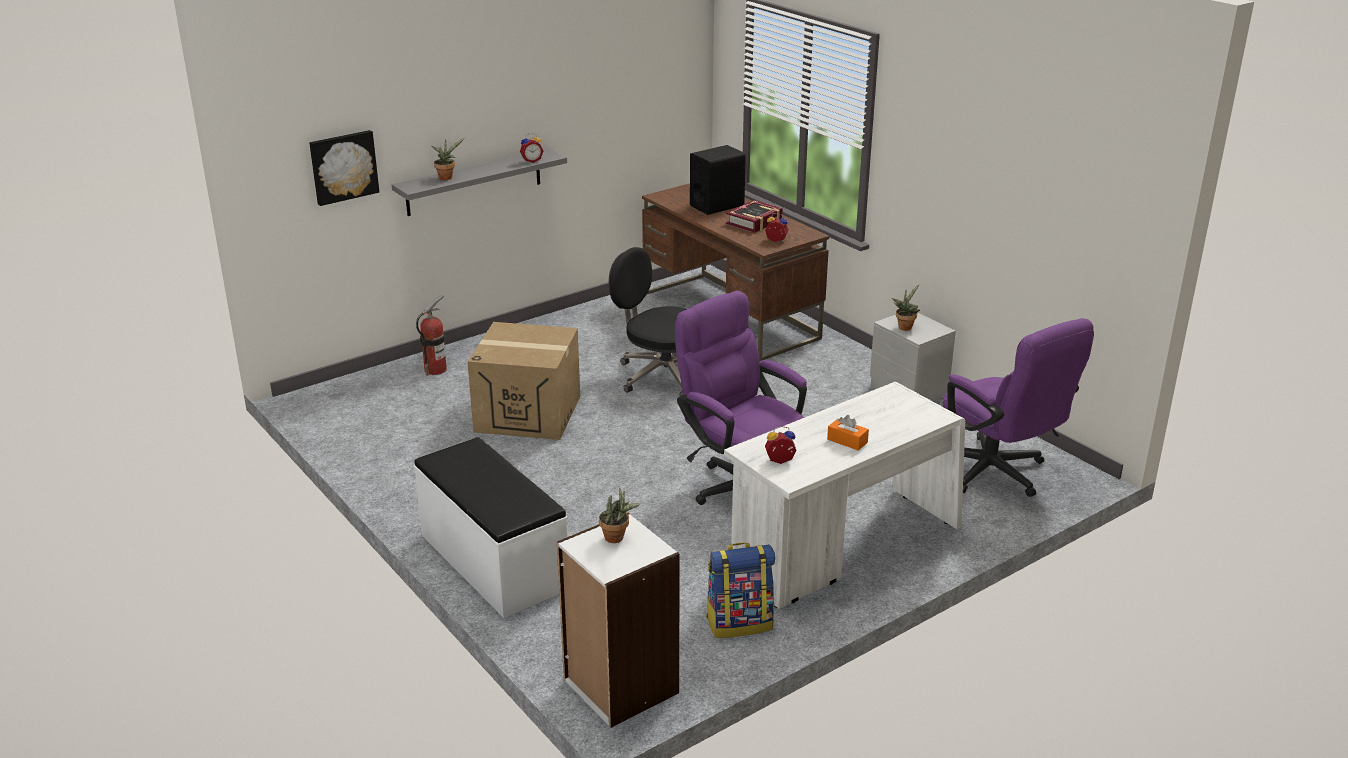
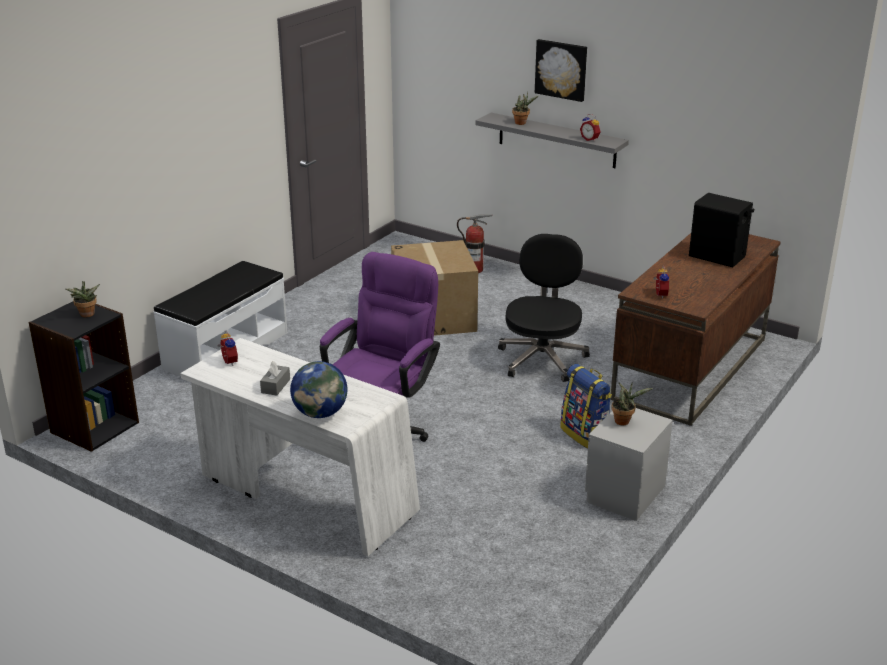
camera: 70 degrees right, 0 degrees up
picture [309,130,379,206] -> picture moved to [535,39,587,102]
white bookcase [557,513,680,728] -> black bookcase [29,302,139,452]
backpack [706,543,775,638] -> backpack moved to [560,364,612,448]
book [726,200,783,233] -> none
orange tissue box [827,415,869,450] -> grey tissue box [260,361,290,396]
purple office chair [943,318,1094,497] -> none
none -> globe [290,361,347,418]

